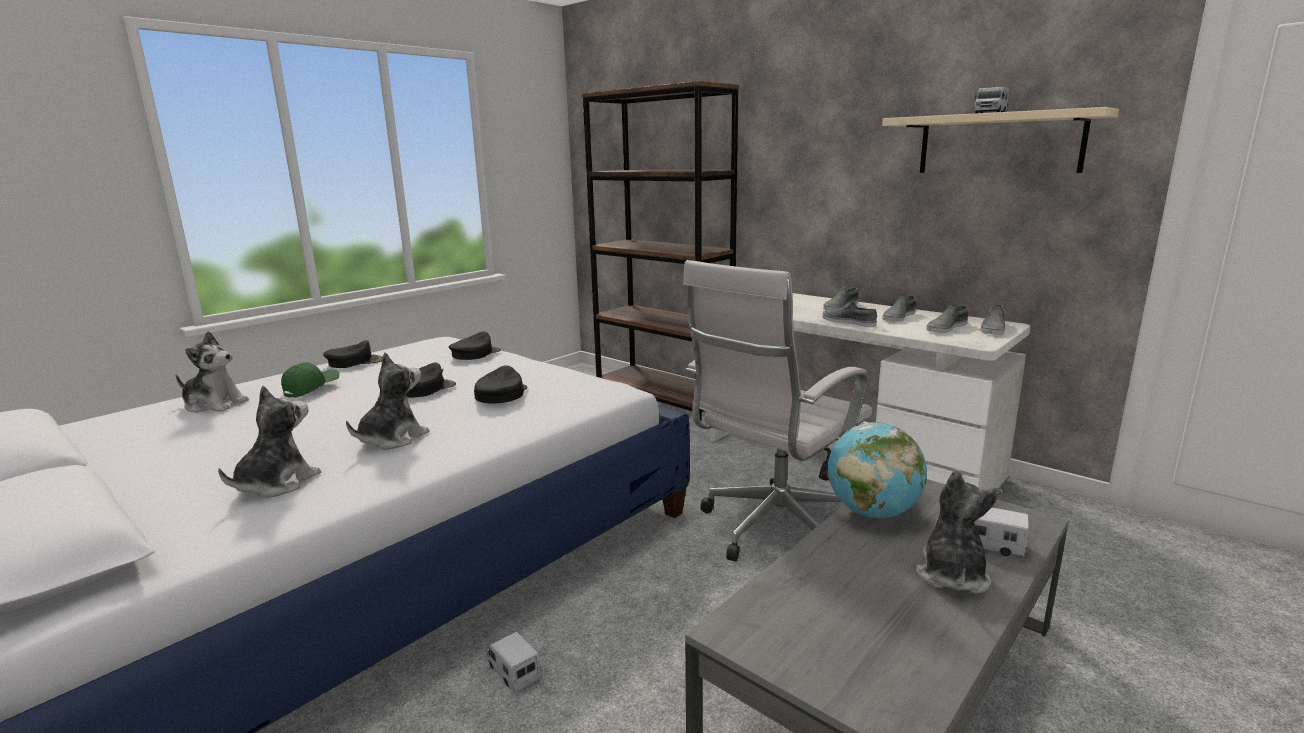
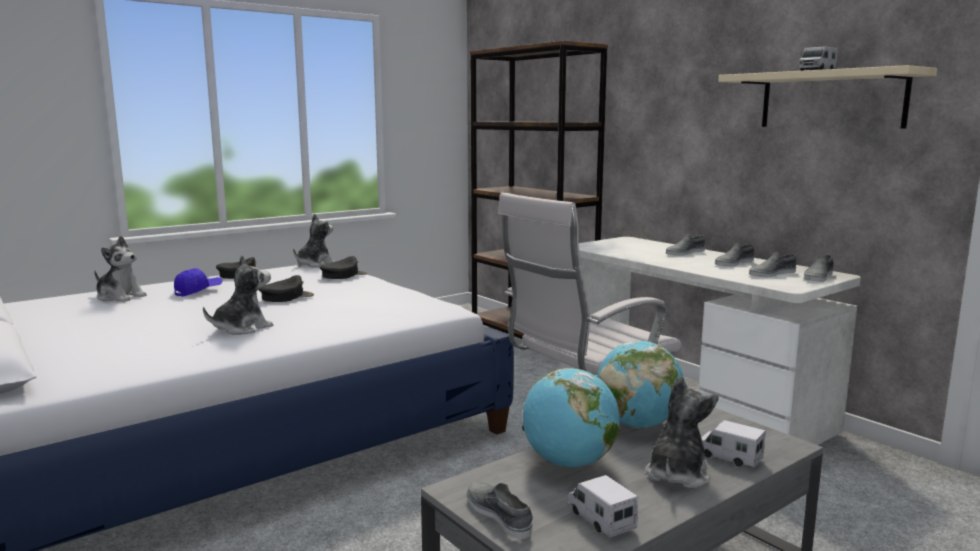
camera: 10 degrees right, 5 degrees down
plush toy [218,386,321,498] -> plush toy moved to [293,214,336,268]
green cap [281,362,340,398] -> blue cap [174,268,222,297]
black cap [474,365,528,403] -> none
toy truck [485,631,541,693] -> toy truck moved to [567,475,638,538]
grey shoe [823,302,877,327] -> grey shoe moved to [467,482,533,539]
none -> globe [523,368,620,467]

